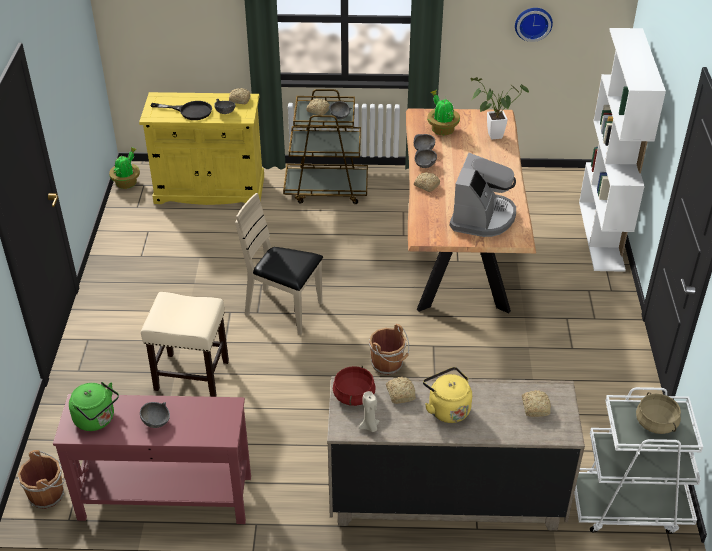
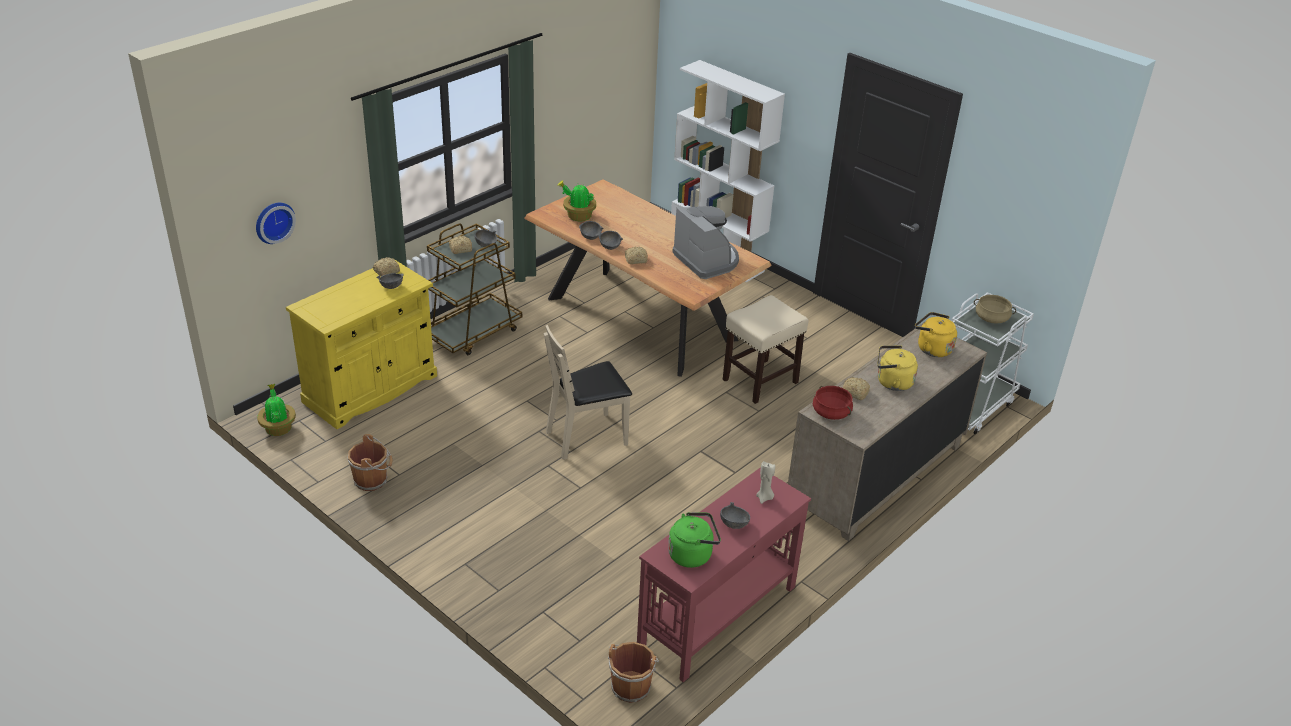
camera: 50 degrees left, 5 degrees down
beige stool [141,292,229,397] -> beige stool moved to [723,295,809,404]
black frying pan [150,101,212,120] -> none
beige candle [359,391,379,432] -> beige candle moved to [756,461,775,504]
brown bucket [369,324,409,375] -> brown bucket moved to [348,434,392,491]
potted plant [471,77,529,140] -> none
wall clock [515,8,553,42] -> wall clock moved to [256,203,296,244]
bread [522,390,551,417] -> yellow kettle [915,312,957,357]

